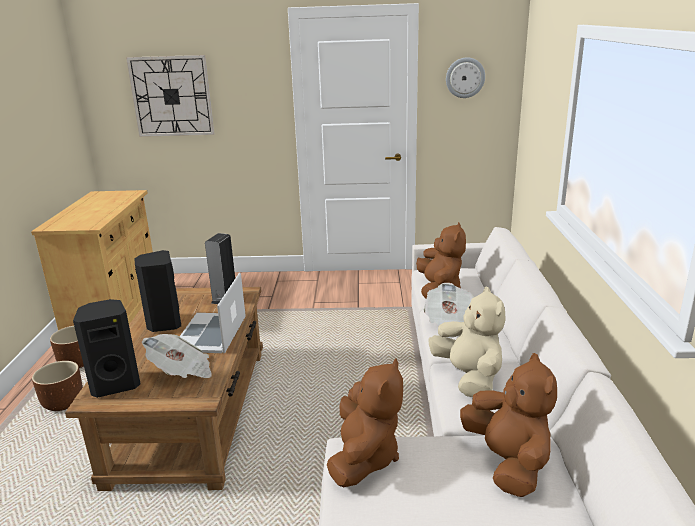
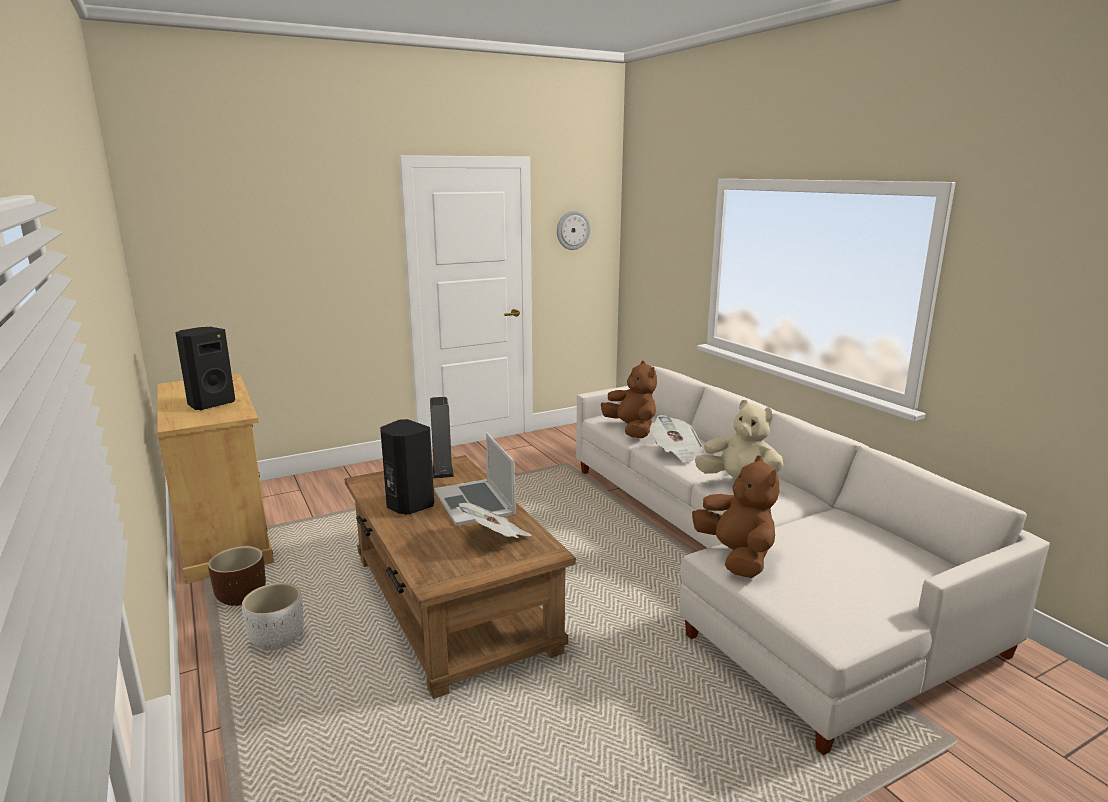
camera: 30 degrees left, 5 degrees down
brown planter [32,361,83,411] -> white planter [242,583,304,650]
black speaker [73,299,141,398] -> black speaker moved to [175,327,235,410]
wall clock [126,55,214,137] -> none
brown plush toy [460,353,557,497] -> none

